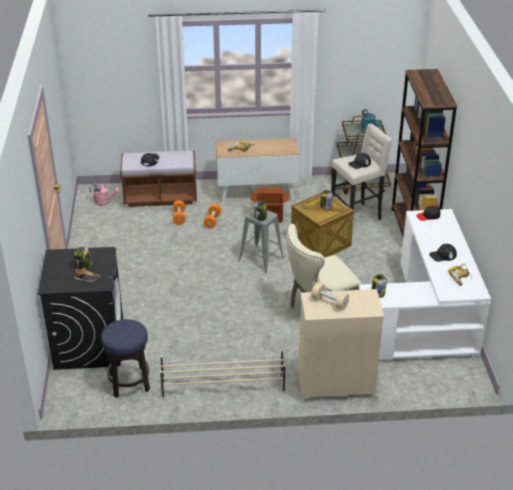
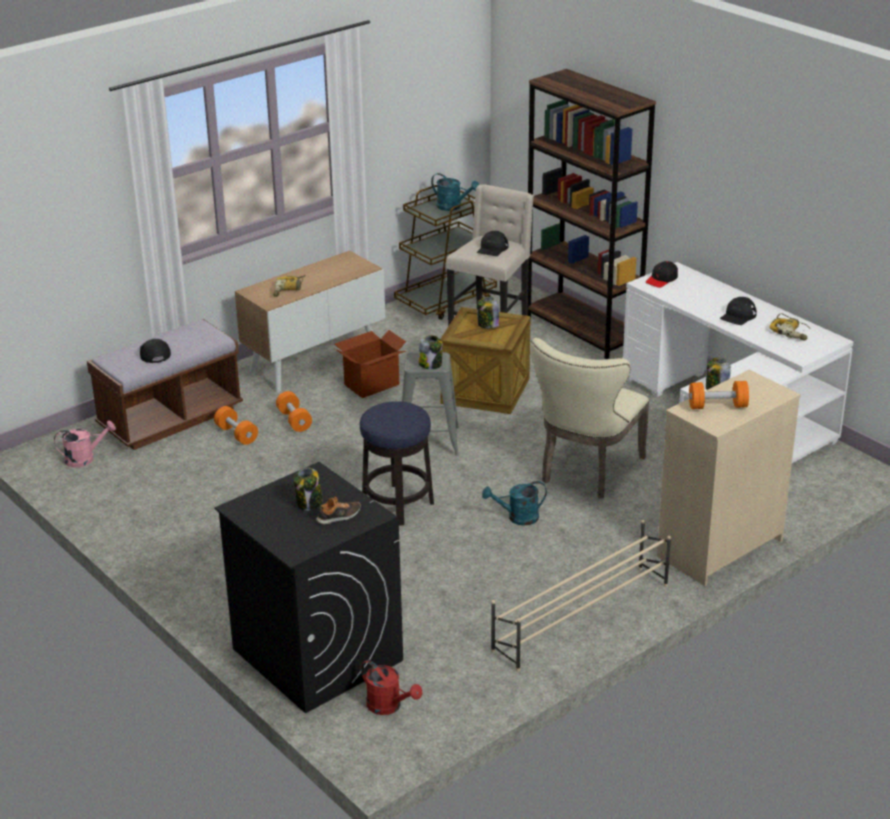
camera: 35 degrees left, 5 degrees down
stool [101,319,150,398] -> stool moved to [360,401,434,526]
beige dumbbell [311,283,349,310] -> orange dumbbell [689,381,749,409]
none -> red watering can [361,660,422,715]
none -> turquoise watering can [482,481,547,526]

